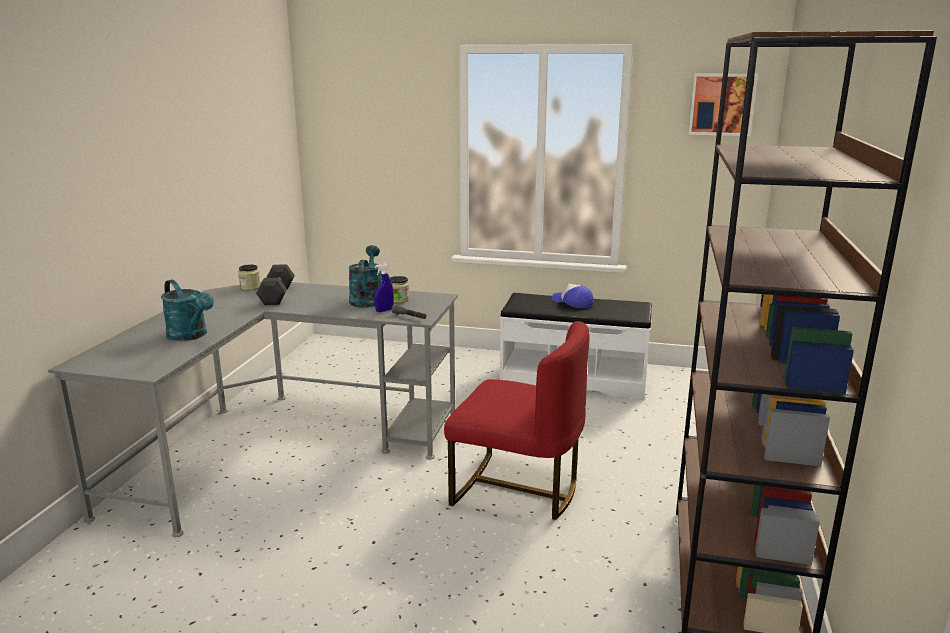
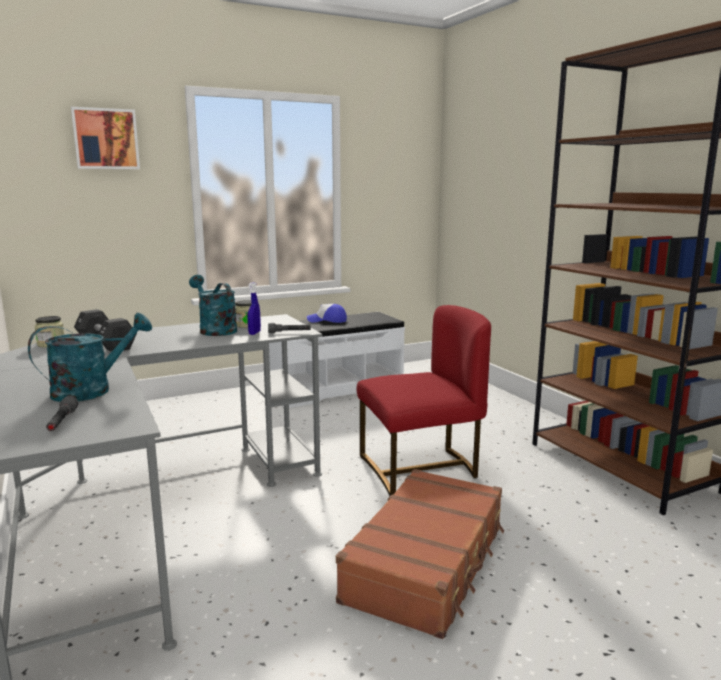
camera: 40 degrees left, 5 degrees down
turquoise watering can [161,280,214,341] -> turquoise watering can turned 45 degrees counterclockwise [28,313,152,402]
picture [688,73,758,136] -> picture moved to [71,107,140,169]
none -> grey flashlight [46,396,78,431]
none -> brown suitcase [336,469,504,639]

